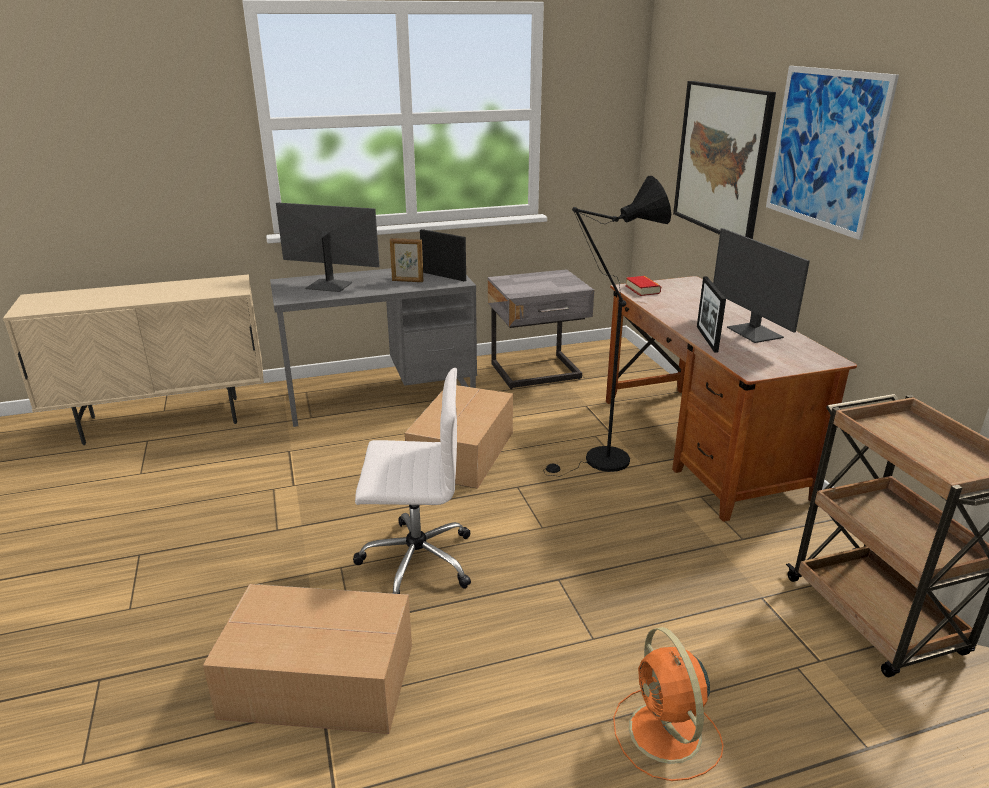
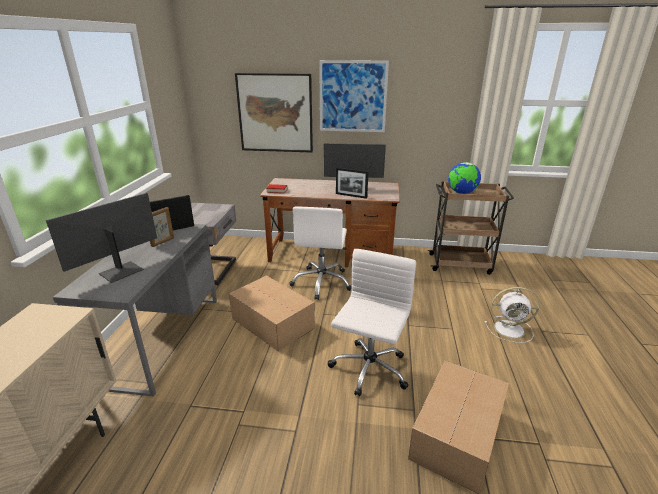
camera: 65 degrees left, 0 degrees up
black floor lamp [544,176,671,476] -> white office chair [290,207,352,300]
orange fan [613,627,724,781] -> white fan [485,287,539,343]
none -> globe [448,162,481,194]

